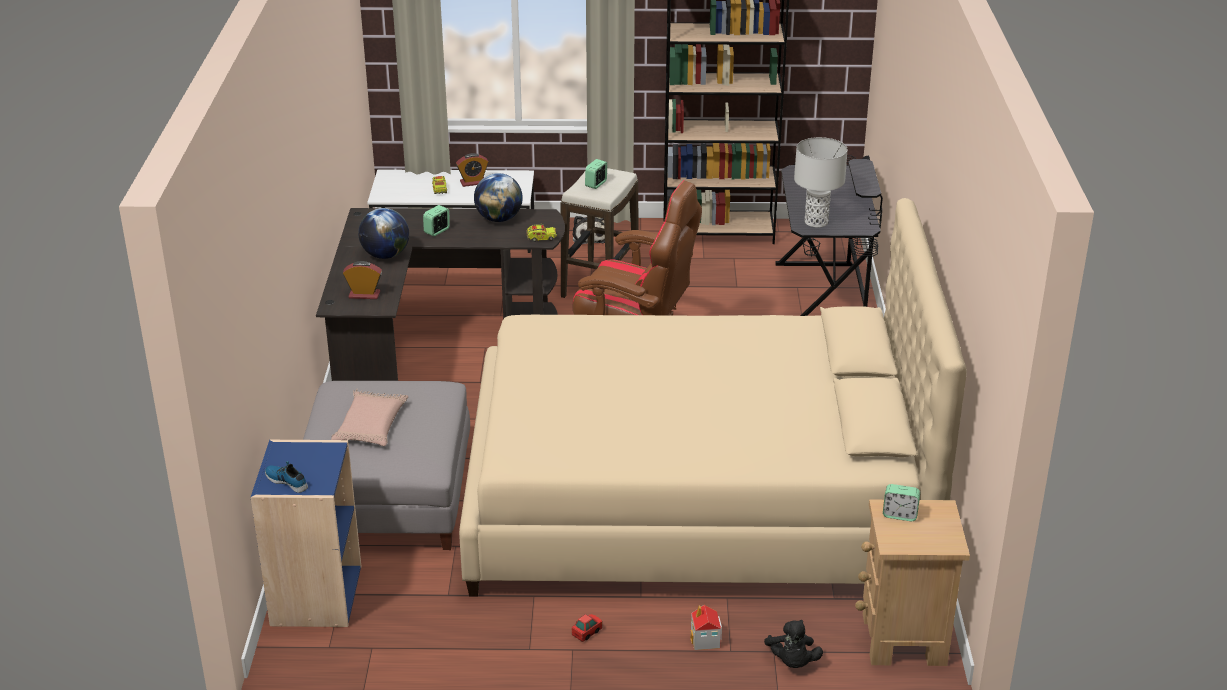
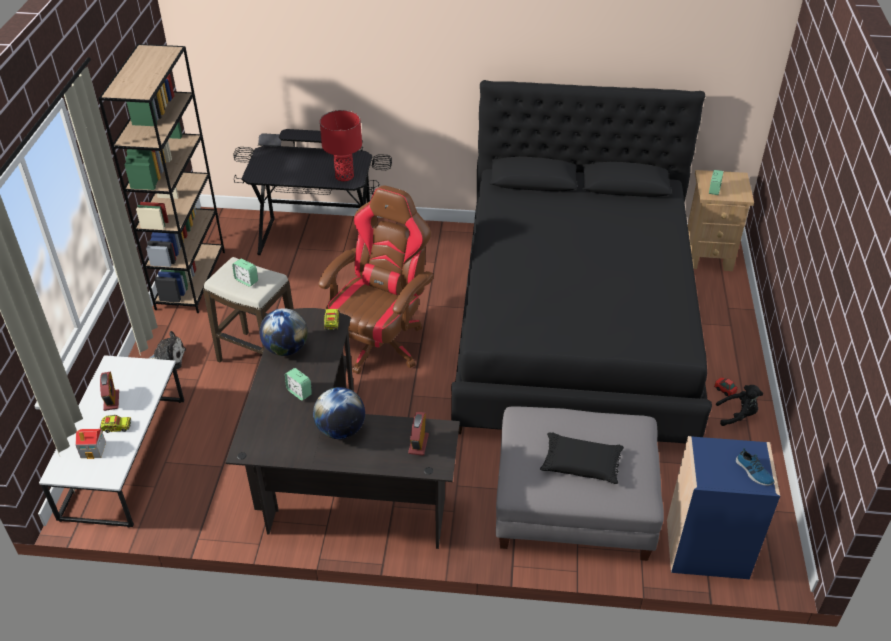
camera: 85 degrees left, 10 degrees up
shoe [265,461,308,493] -> shoe turned 75 degrees counterclockwise [736,448,775,486]
beige pillow [331,389,408,446] -> black pillow [540,432,624,484]
beige bed [459,198,967,597] -> black bed [451,80,712,444]
toy house [690,605,722,650] -> toy house moved to [75,429,106,459]
black plush toy [764,620,823,668] -> black plush toy moved to [716,385,763,426]
white table lamp [794,137,848,227] -> red table lamp [320,110,362,181]

